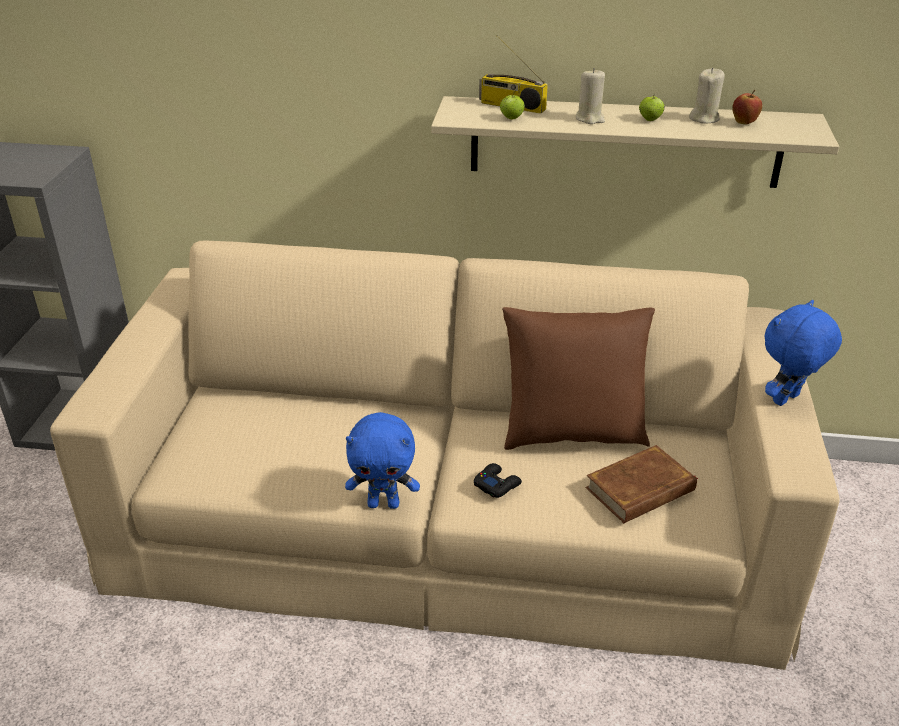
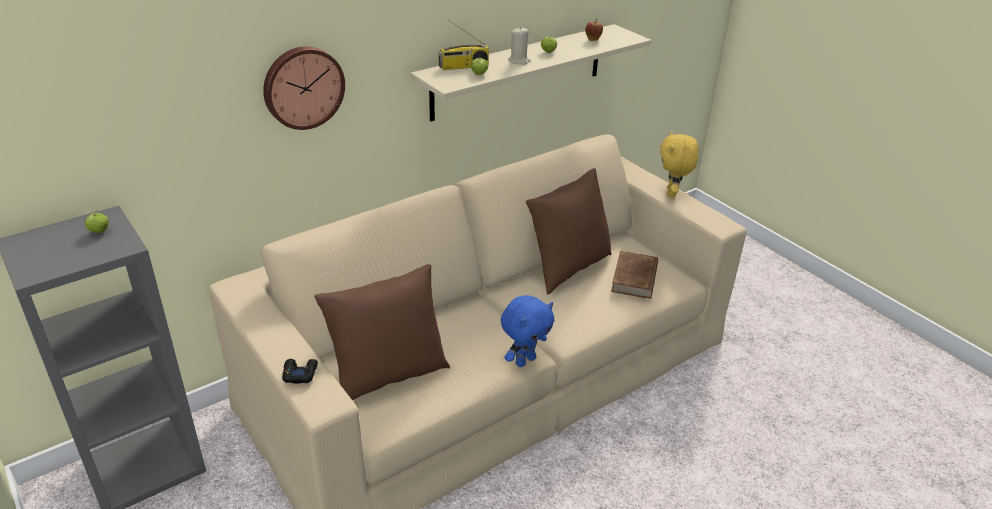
camera: 45 degrees left, 0 degrees up
black game controller [474,463,522,498] -> black game controller moved to [282,359,318,384]
beige candle [689,68,725,124] -> none
blue plush toy [764,300,842,406] -> yellow plush toy [660,131,699,198]
none -> apple [85,211,109,233]
none -> wall clock [263,46,345,130]
none -> brown pillow [314,264,450,400]

